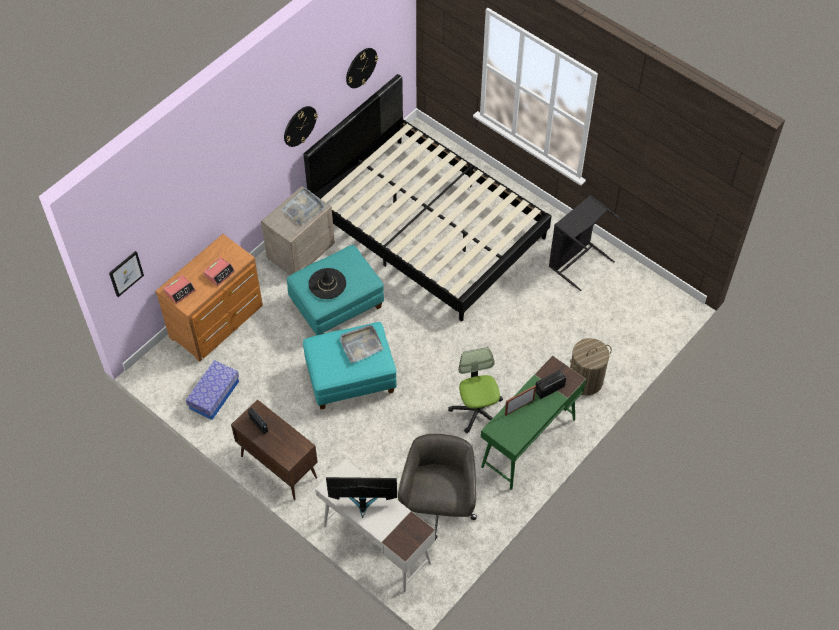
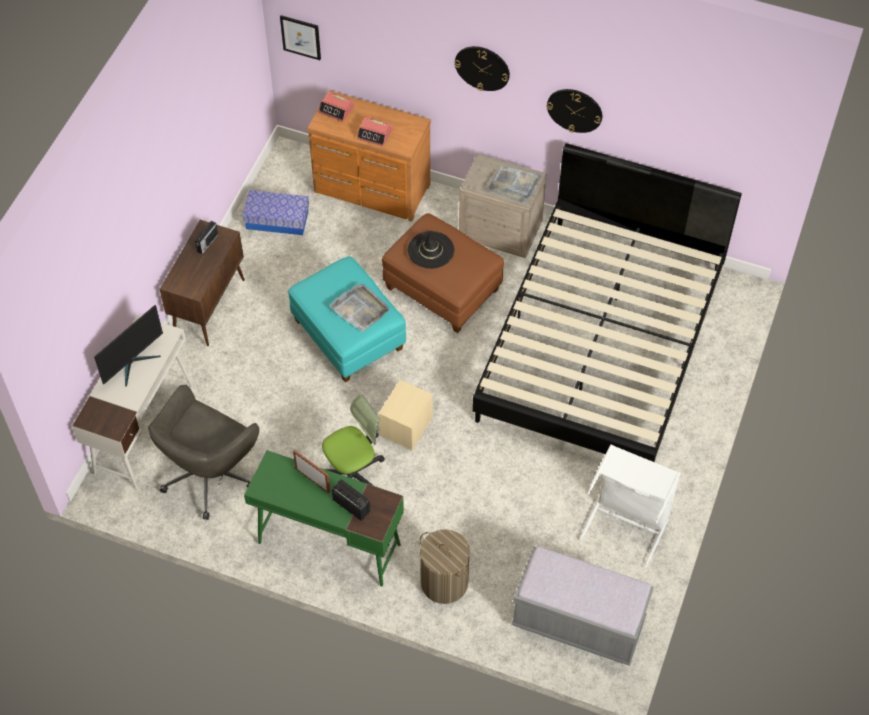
camera: 70 degrees right, 0 degrees up
turquoise ottoman [287,245,384,335] -> brown ottoman [382,213,504,333]
monitor [326,477,397,518] -> monitor turned 60 degrees clockwise [94,305,163,387]
wall clock [346,48,378,88] -> wall clock moved to [454,46,510,91]
grey office chair [398,434,477,540] -> grey office chair turned 135 degrees clockwise [148,385,259,520]
black laundry basket [549,195,623,291] -> white laundry basket [580,444,681,568]
none -> beige storage box [378,380,433,451]
none -> grey bench [511,546,654,666]

